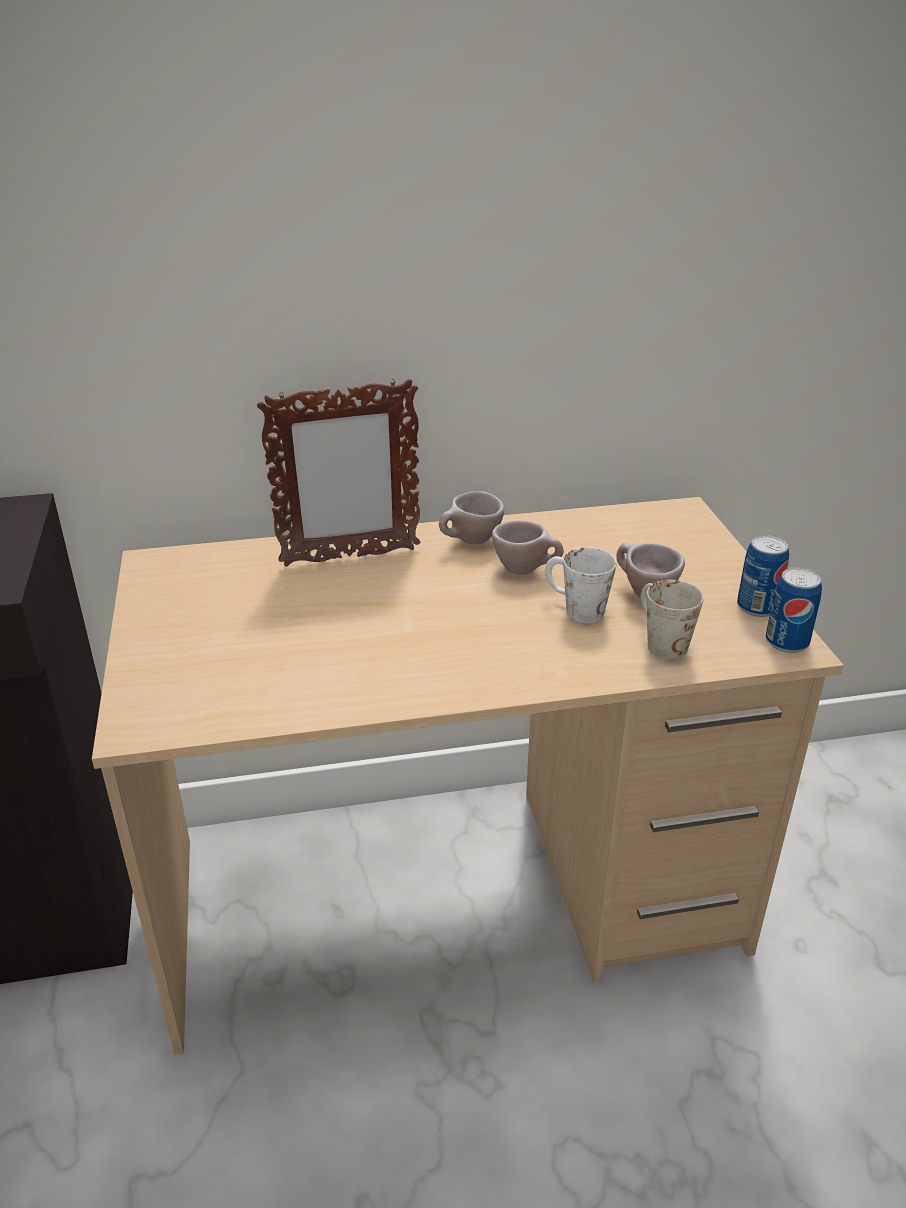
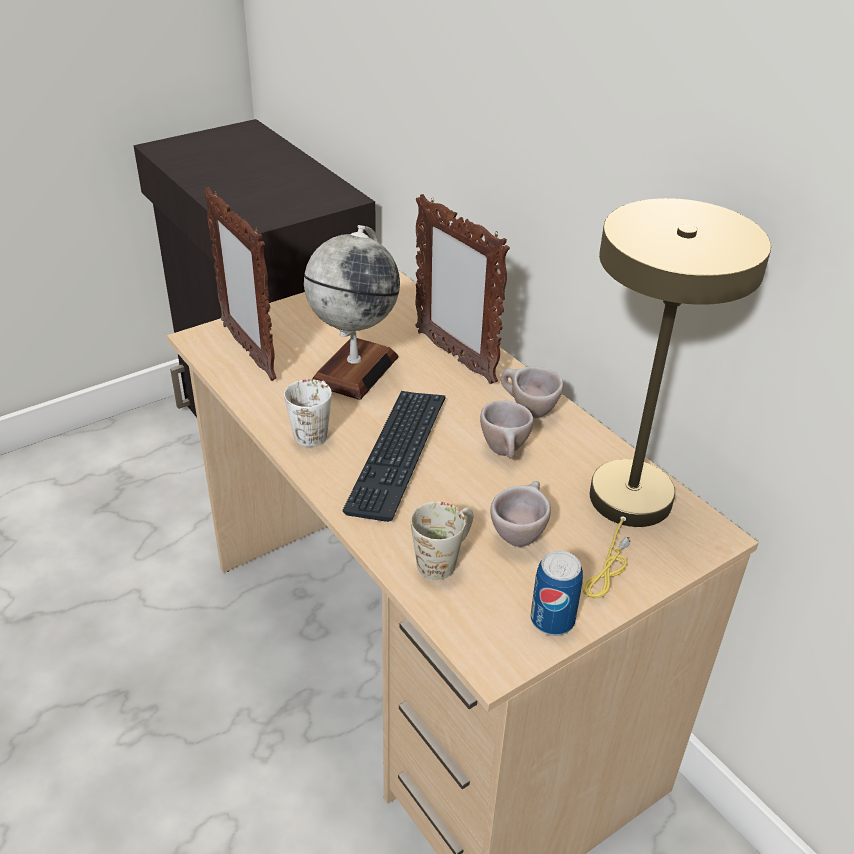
camera: 65 degrees right, 5 degrees up
white mug [545,547,617,623] -> white mug moved to [284,379,332,447]
can [766,567,822,653] -> none
none -> picture frame [204,187,277,381]
none -> globe [304,225,400,400]
none -> keyboard [342,391,445,522]
none -> beige table lamp [582,198,771,598]

